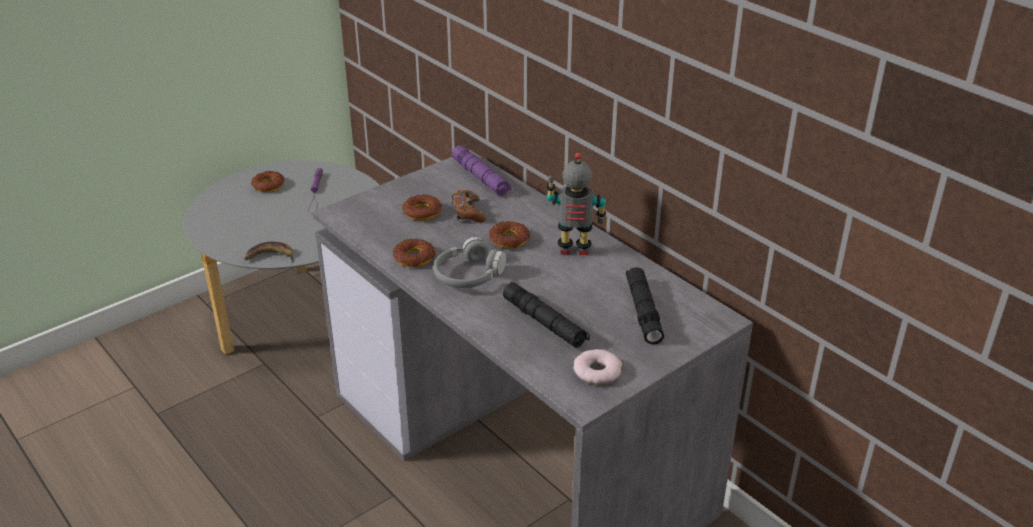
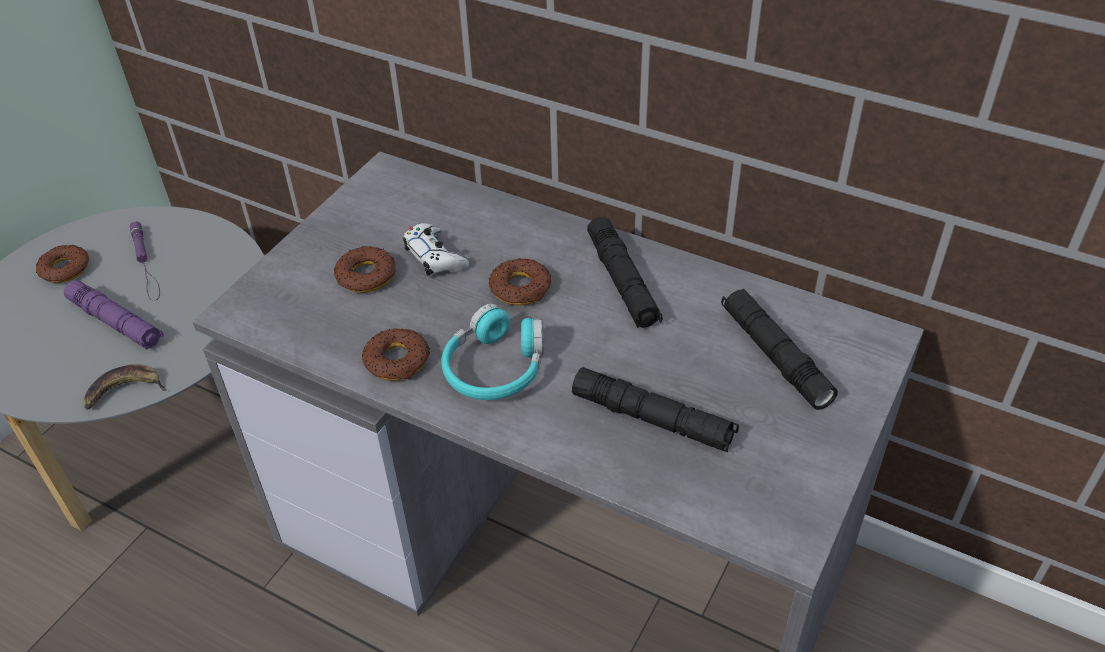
camera: 20 degrees left, 10 degrees up
grey headphones [433,237,506,288] -> turquoise headphones [441,304,543,400]
purple flashlight [452,146,511,196] -> purple flashlight moved to [64,280,164,349]
brown game controller [452,190,486,223] -> white game controller [403,223,469,276]
toy robot [546,153,606,255] -> black flashlight [587,217,663,328]
donut [573,349,622,385] -> none

